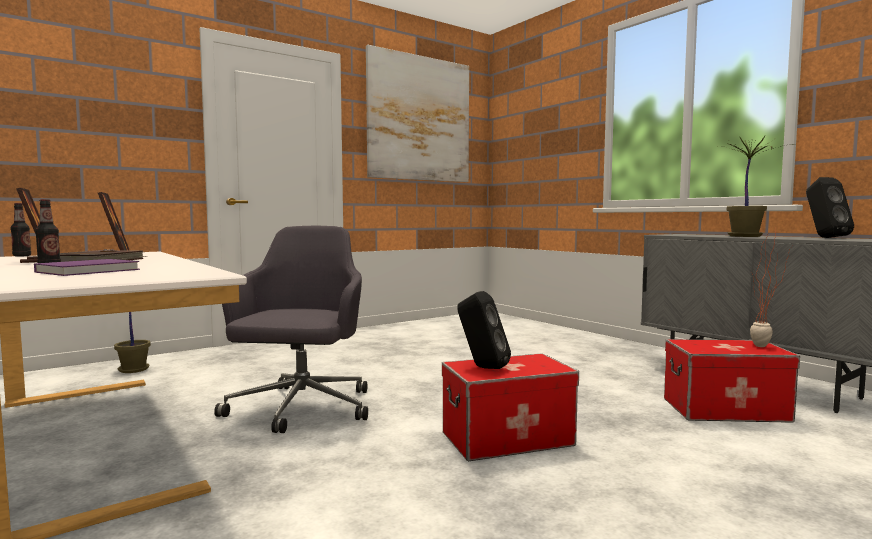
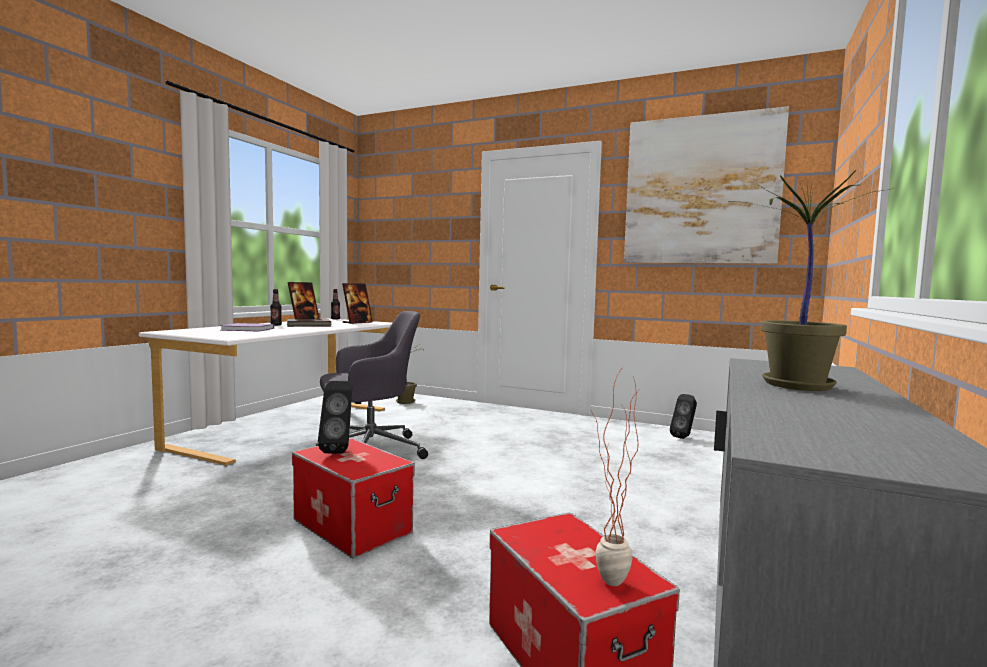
camera: 60 degrees right, 0 degrees up
black speaker [806,177,854,238] -> black speaker moved to [670,394,697,439]

